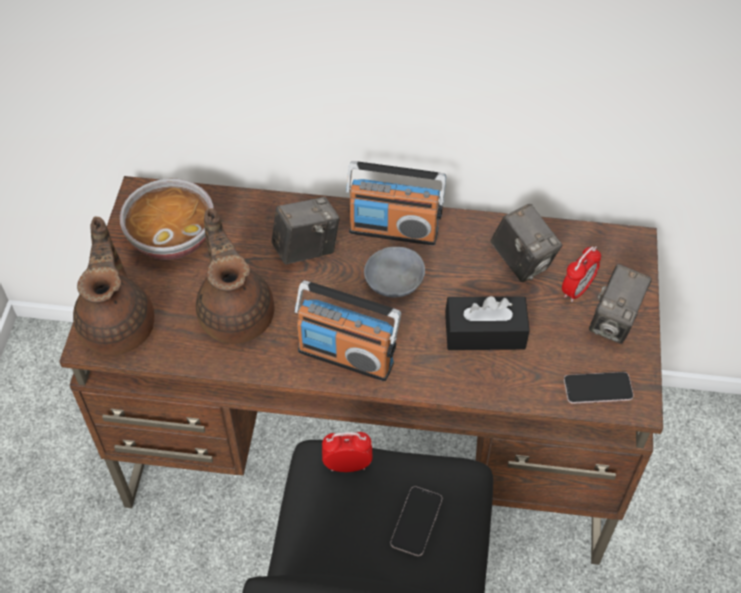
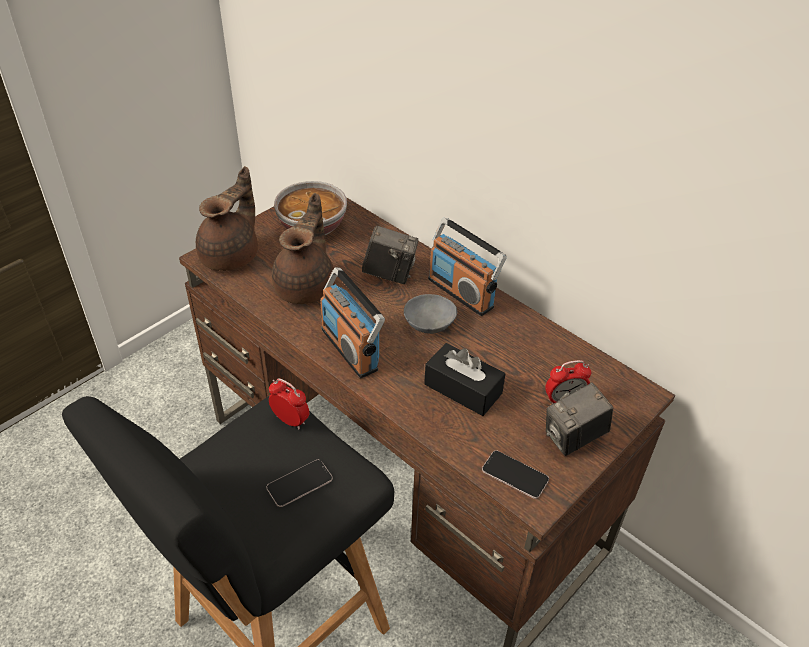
camera: 35 degrees right, 10 degrees down
camera [490,204,563,282] -> none

